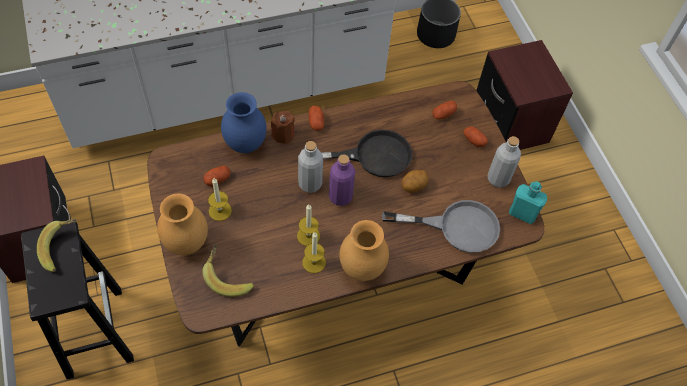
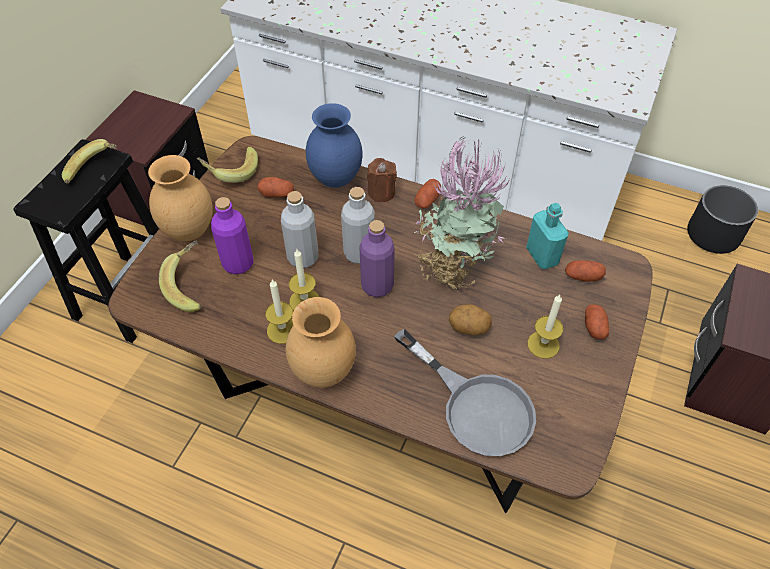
camera: 45 degrees right, 5 degrees down
candle [208,178,232,221] -> candle moved to [528,295,563,359]
black frying pan [300,129,412,177] -> potted plant [414,136,510,290]
grey bottle [487,136,521,188] -> grey bottle moved to [281,191,318,268]
turquoise bottle [509,181,547,224] -> turquoise bottle moved to [526,203,569,269]
none -> banana [197,147,258,183]
none -> purple bottle [211,197,254,274]

